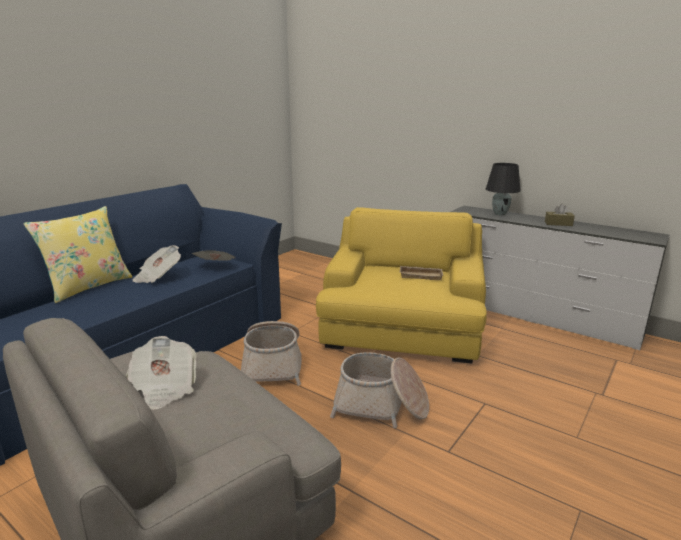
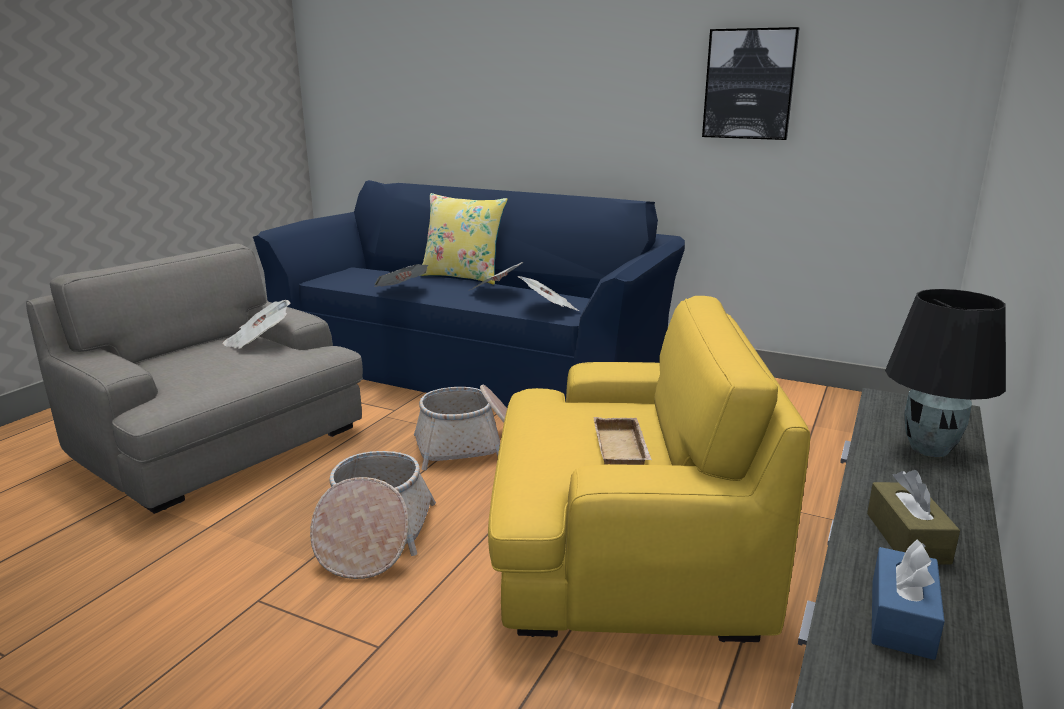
camera: 80 degrees right, 0 degrees up
none -> newspaper [374,264,428,287]
none -> picture [702,27,800,140]
none -> blue tissue box [872,540,945,660]

